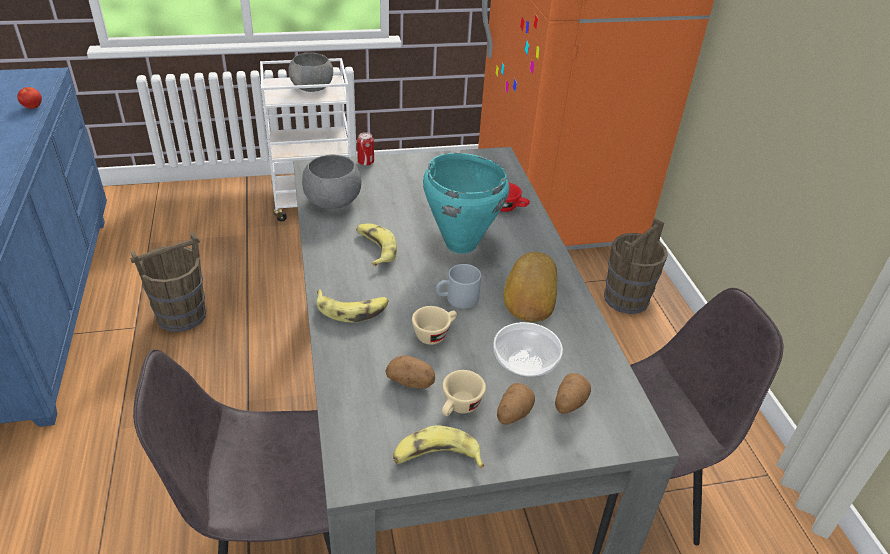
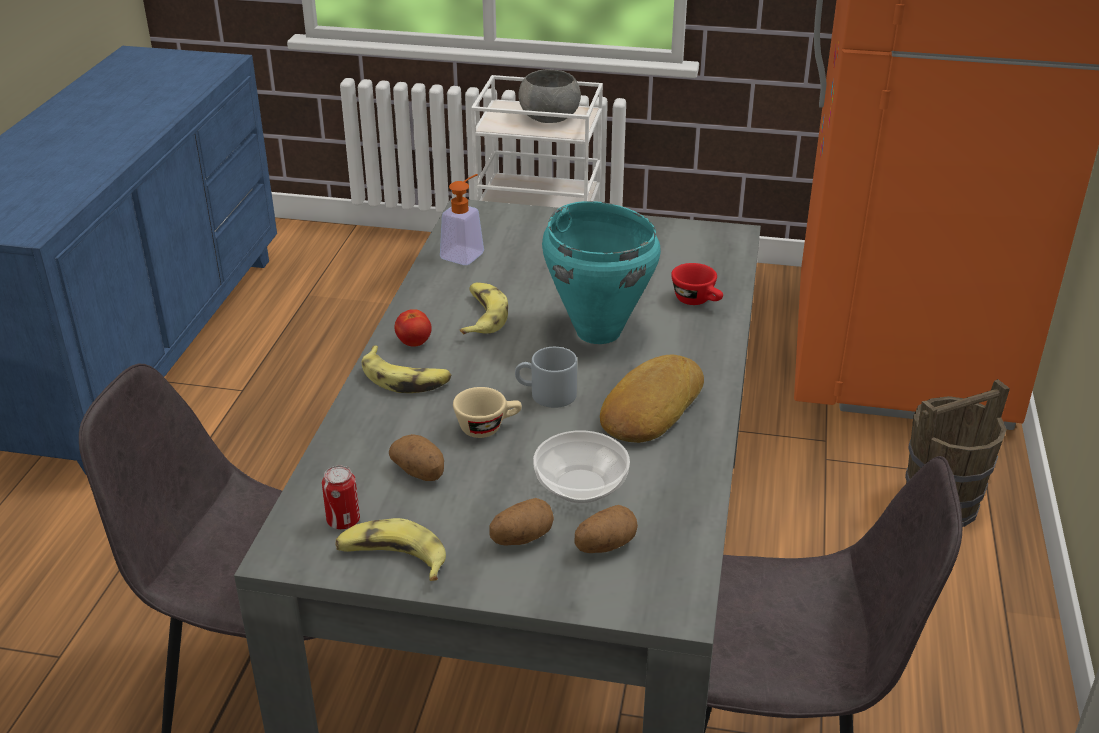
camera: 25 degrees right, 5 degrees down
tomato [17,87,42,109] -> tomato moved to [395,310,432,347]
brown bucket [130,232,206,332] -> none
grey bowl [302,155,361,209] -> soap dispenser [440,174,484,265]
can [357,132,374,166] -> can moved to [322,466,360,529]
beige cup [442,370,486,416] -> none

